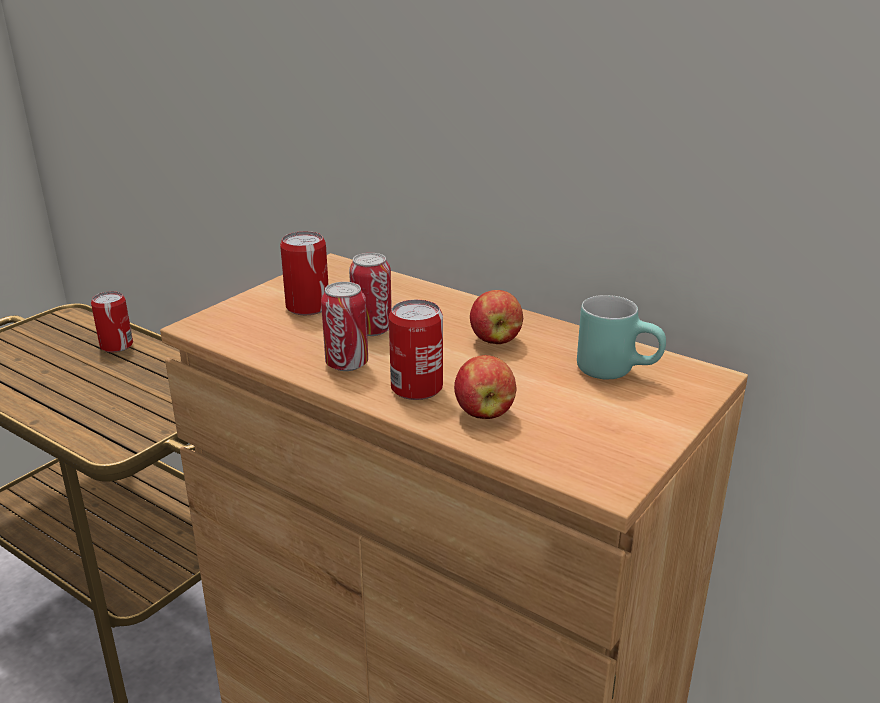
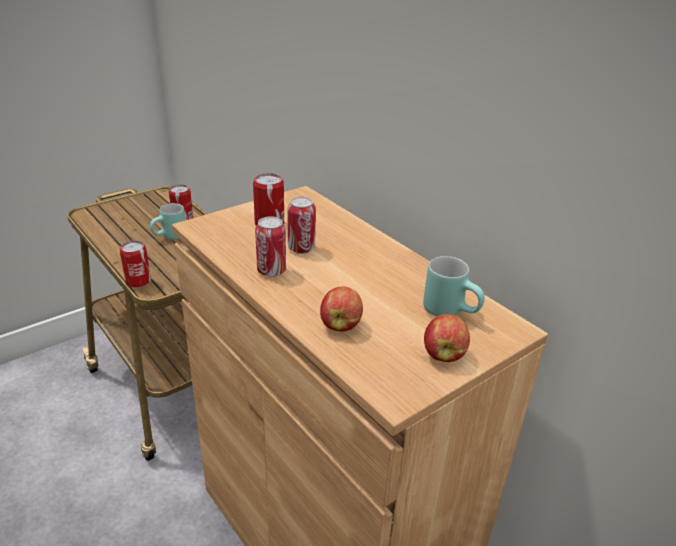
camera: 15 degrees right, 5 degrees up
can [389,300,443,400] -> can moved to [120,241,151,288]
apple [470,290,523,344] -> apple moved to [424,314,470,362]
none -> turquoise mug [150,203,185,240]

